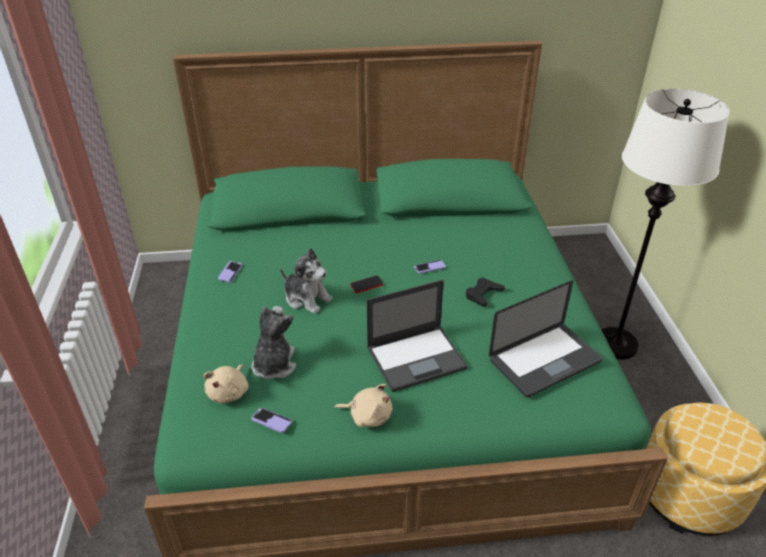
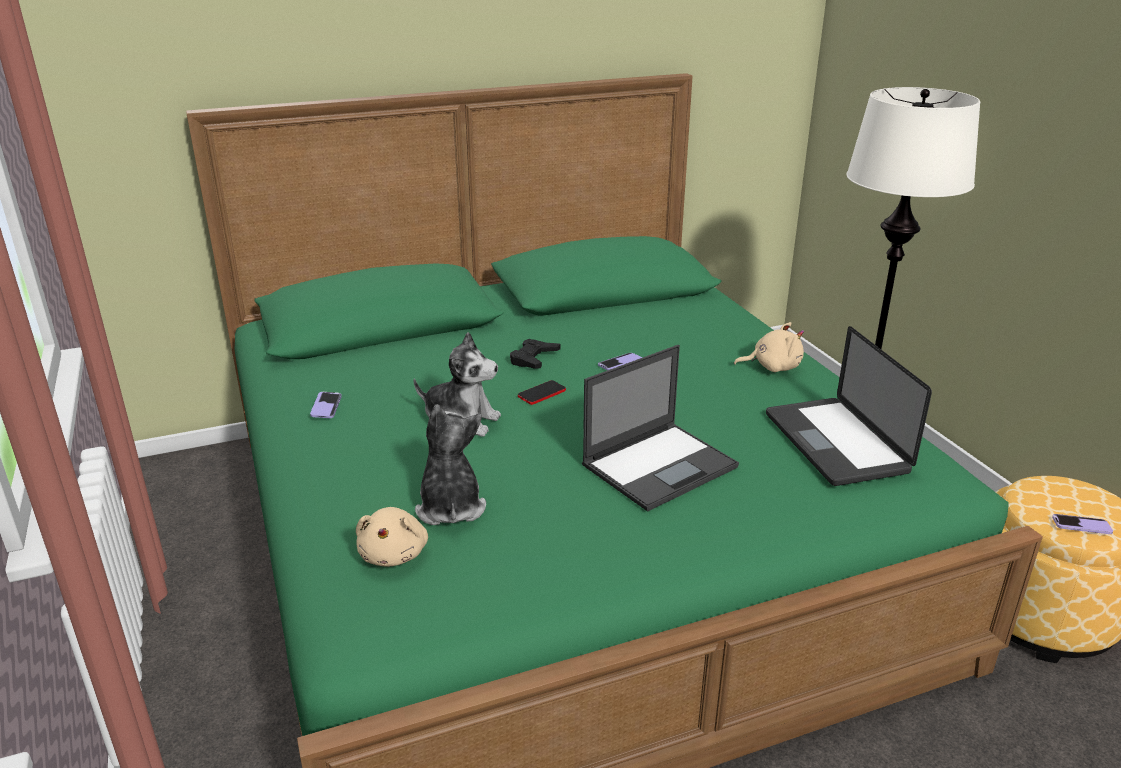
camera: 15 degrees left, 10 degrees down
phone [251,408,292,433] -> phone moved to [1052,514,1113,534]
beige plush toy [335,384,393,427] -> beige plush toy moved to [734,322,804,372]
black game controller [466,278,505,307] -> black game controller moved to [510,339,560,369]
laptop [489,281,603,398] -> laptop turned 120 degrees clockwise [766,326,932,486]

